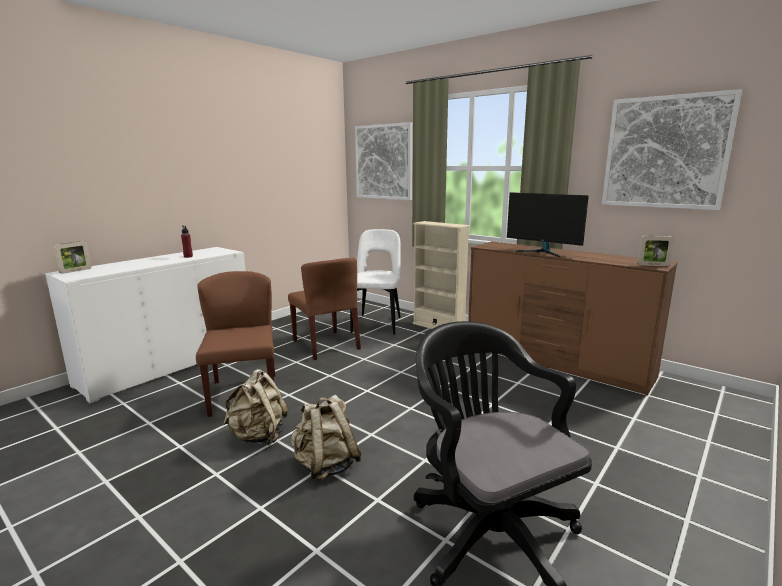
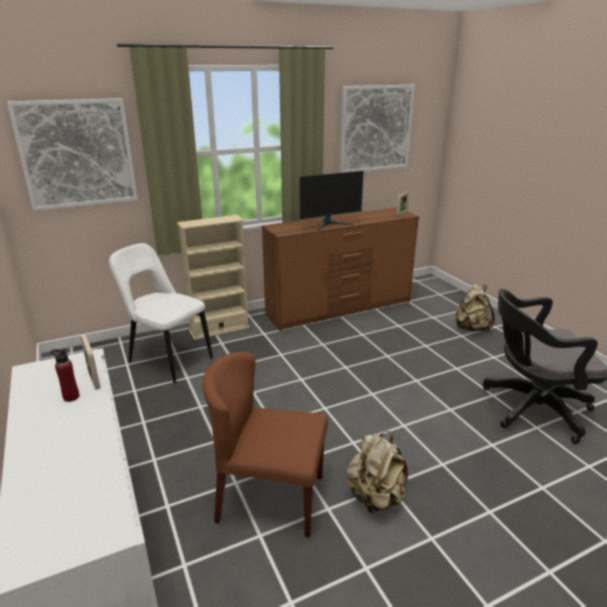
camera: 65 degrees left, 10 degrees up
picture frame [54,241,91,274] -> picture frame moved to [80,335,100,390]
brown chair [288,258,361,360] -> none
beige backpack [291,395,362,481] -> beige backpack moved to [454,284,495,332]

